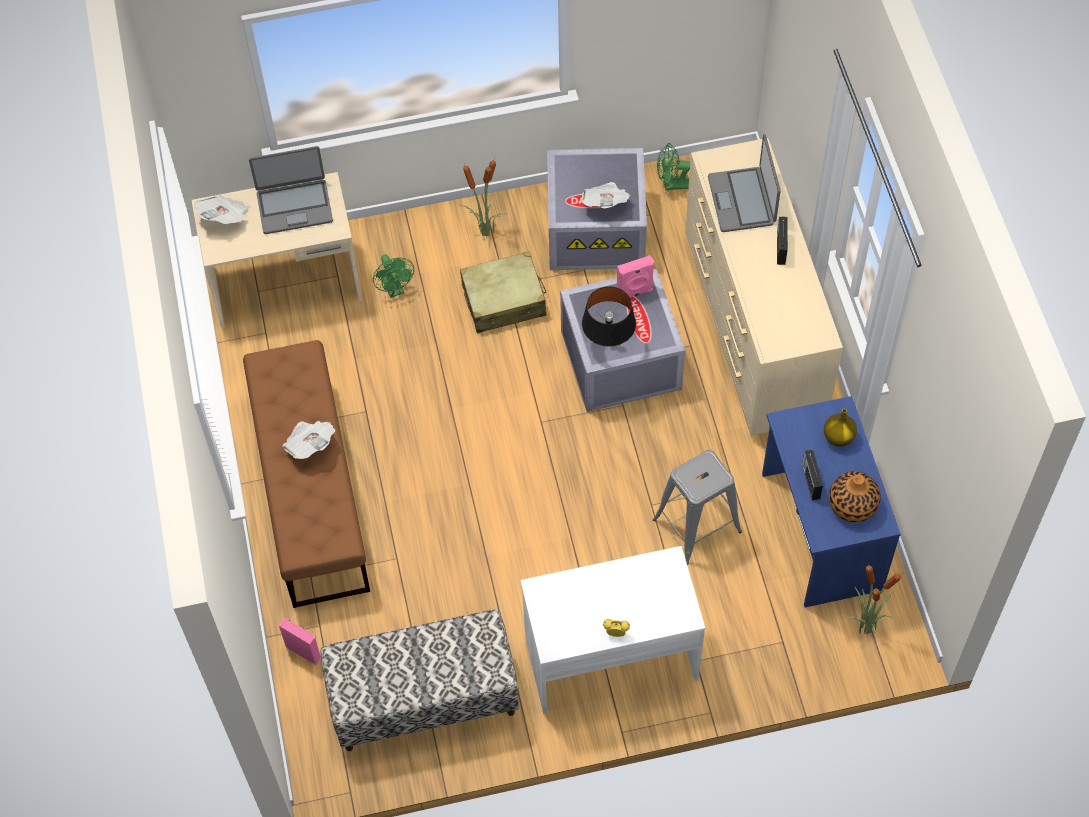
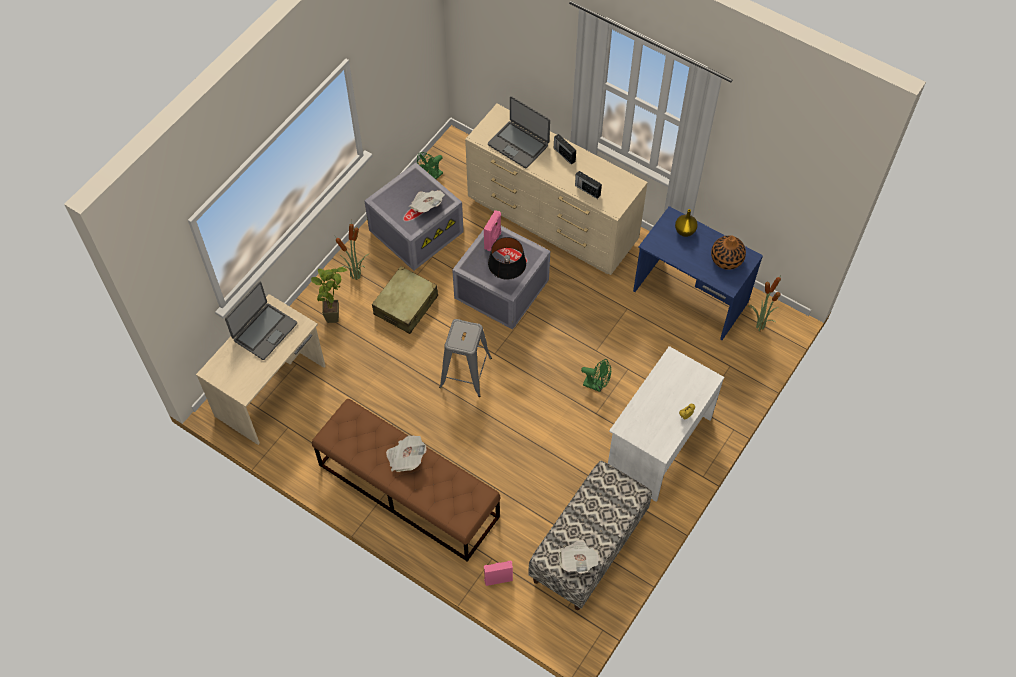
camera: 45 degrees left, 0 degrees up
newspaper [194,195,249,224] -> newspaper moved to [559,540,599,574]
green fan [373,254,414,298] -> green fan moved to [581,359,611,392]
grey stool [653,450,742,565] -> grey stool moved to [439,319,492,397]
radio [802,450,823,500] -> radio moved to [575,171,602,199]
none -> potted plant [311,267,347,323]

